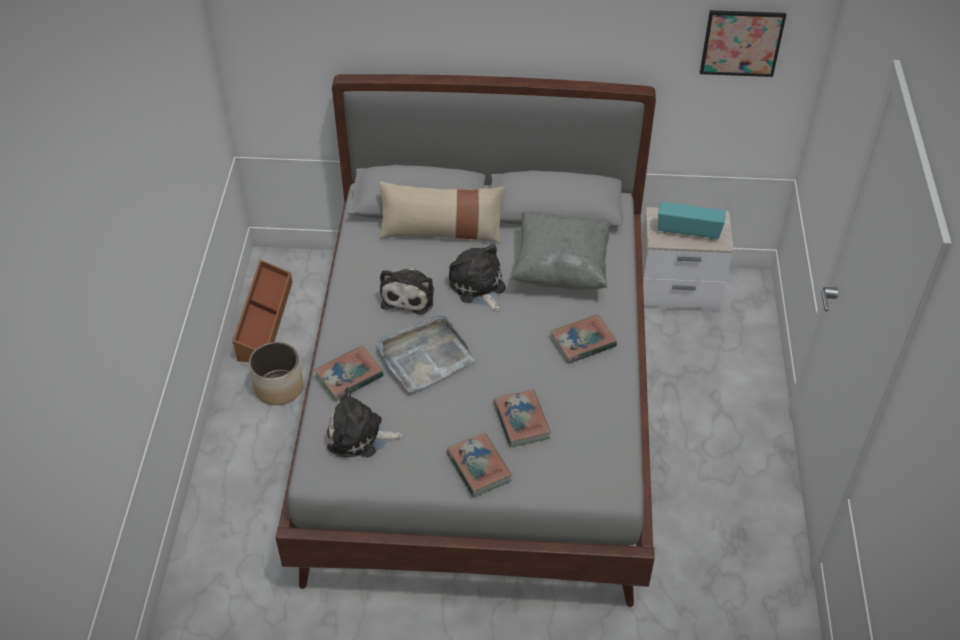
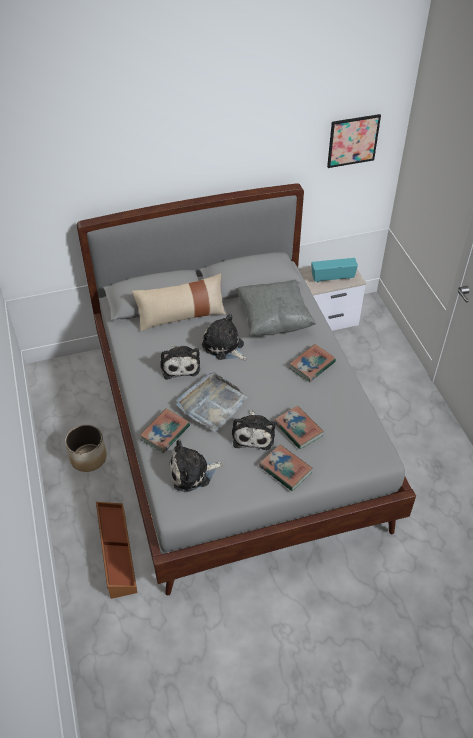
camera: 20 degrees left, 0 degrees up
brown storage box [232,260,292,362] -> brown storage box moved to [96,502,137,599]
none -> plush toy [232,410,275,450]

